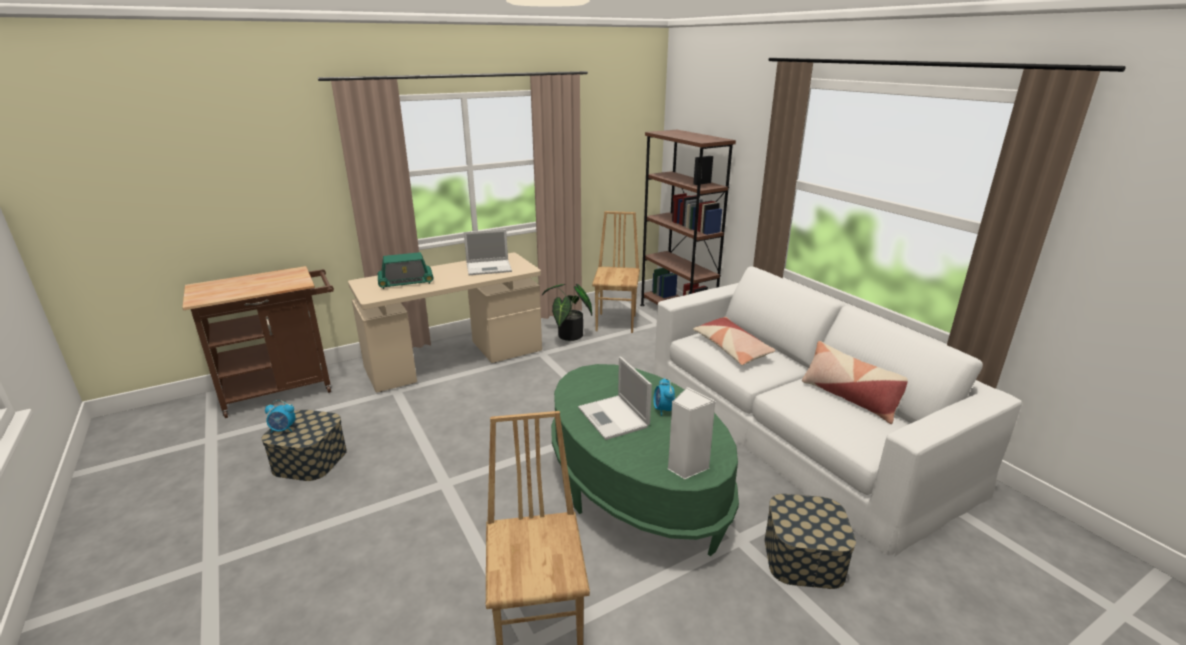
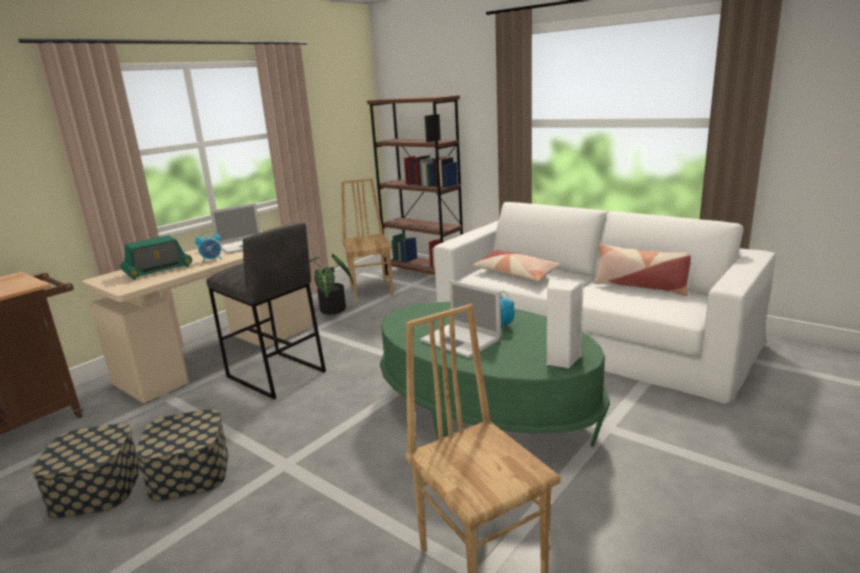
camera: 20 degrees left, 5 degrees down
alarm clock [265,400,295,433] -> alarm clock moved to [195,231,222,262]
storage box [765,494,856,589] -> storage box moved to [135,409,228,501]
none -> grey stool [206,222,326,399]

